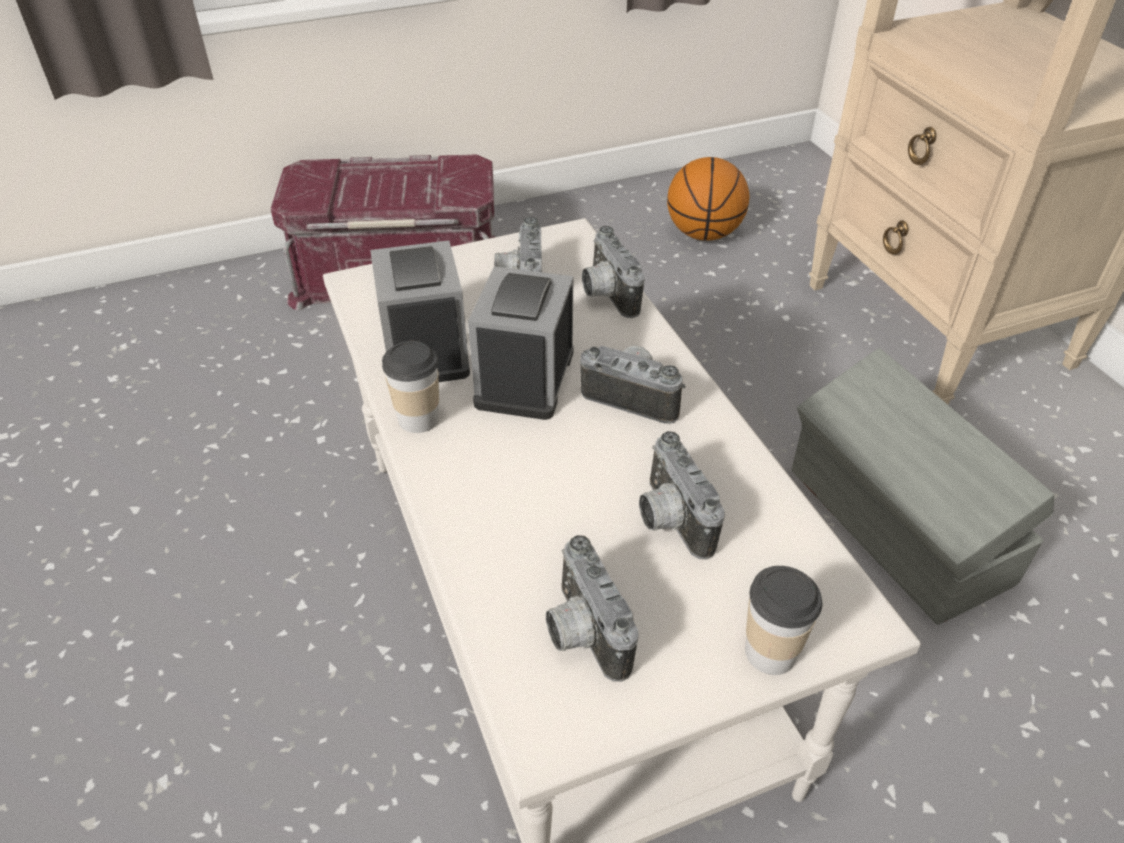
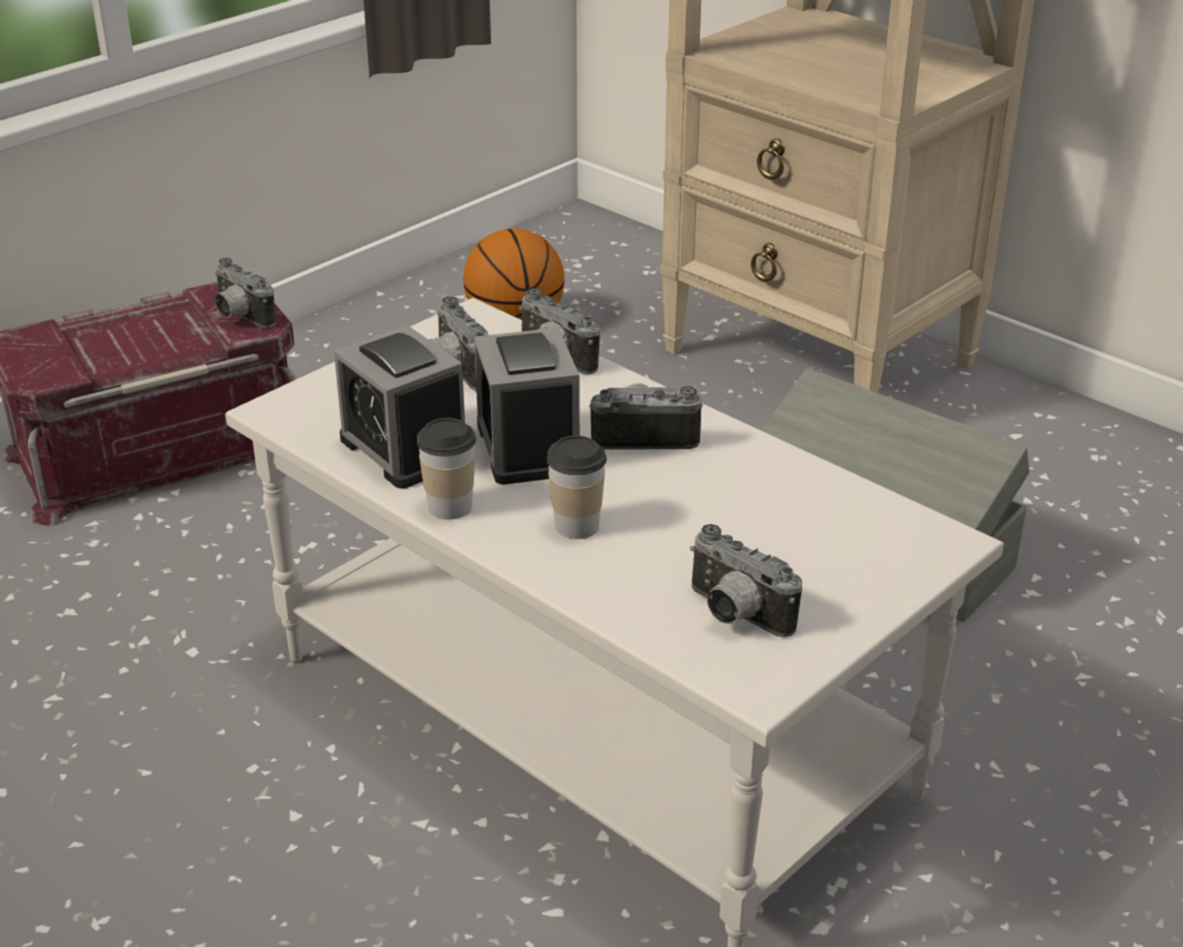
camera: 25 degrees left, 10 degrees down
camera [639,431,725,559] -> camera moved to [215,258,276,328]
cup [745,566,822,675] -> cup moved to [547,435,607,539]

